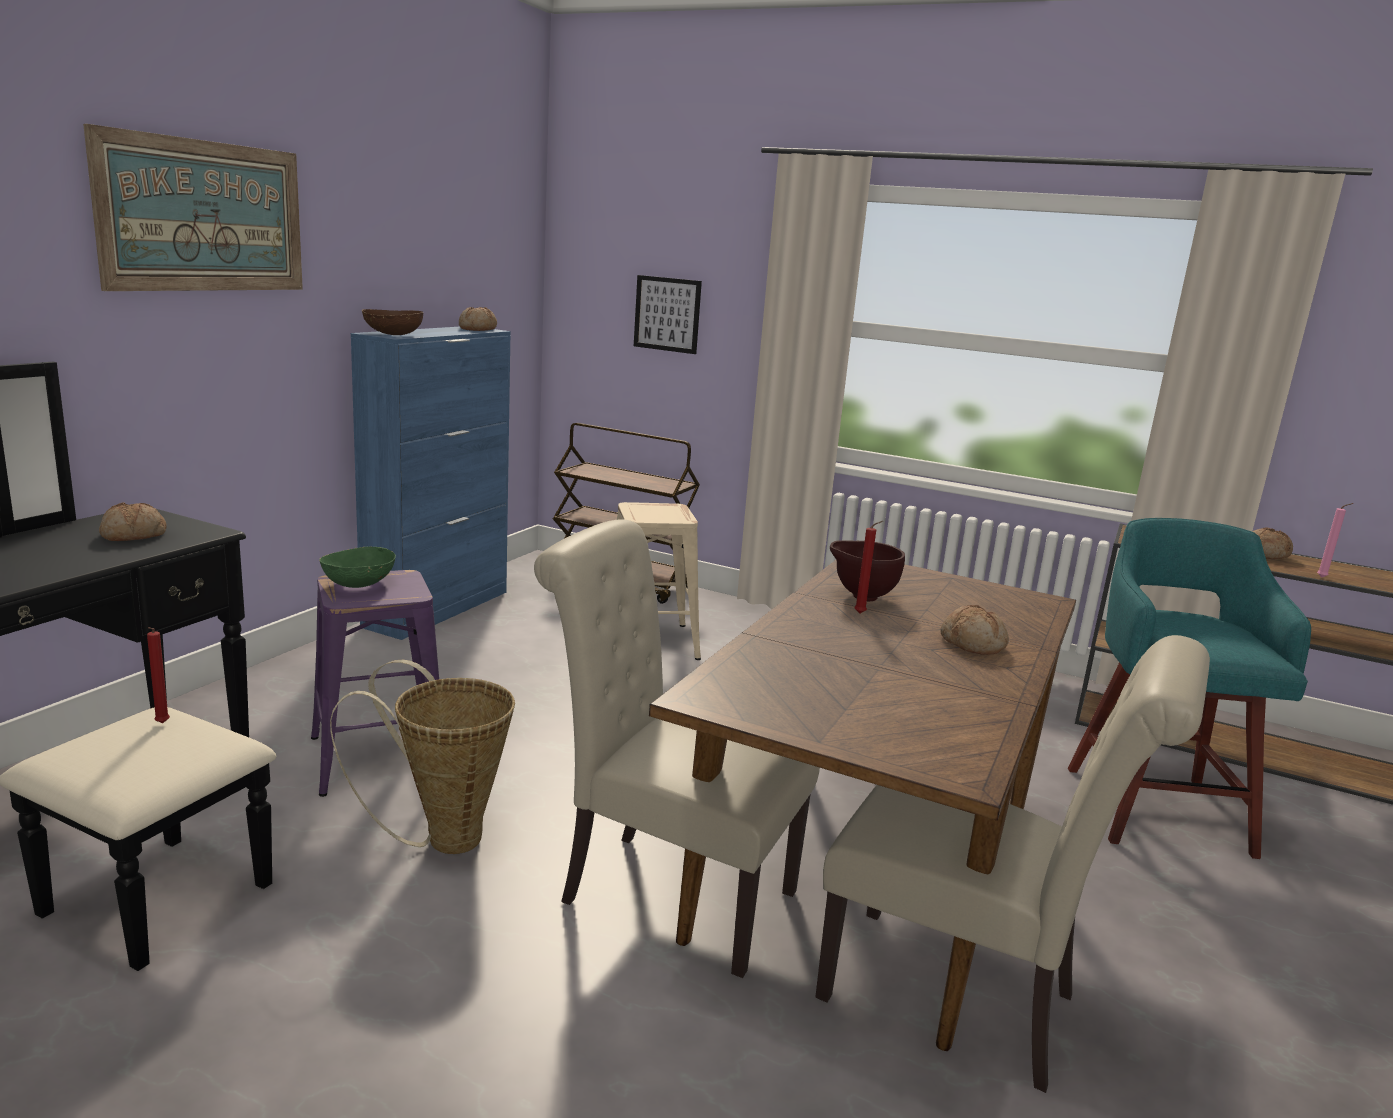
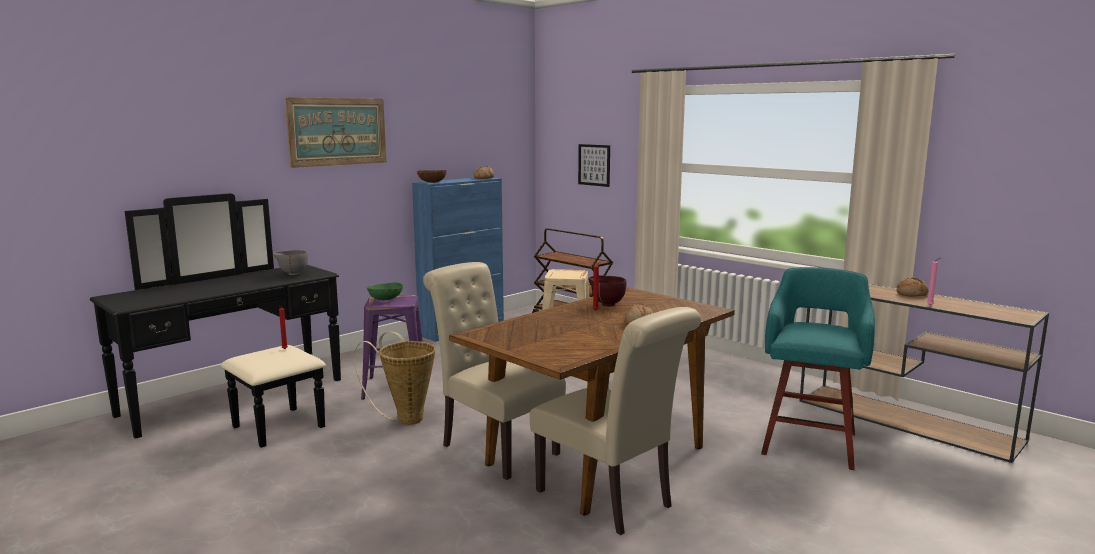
camera: 20 degrees right, 5 degrees down
bread [99,502,167,541] -> grey bowl [273,250,308,275]

